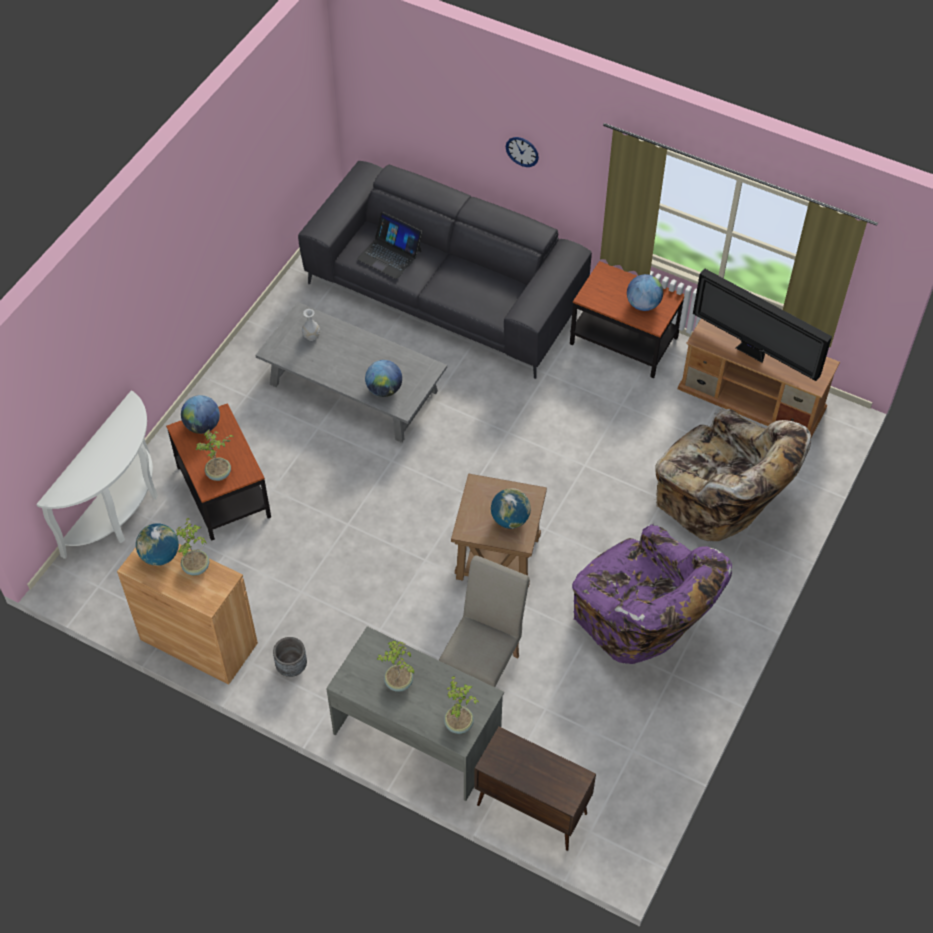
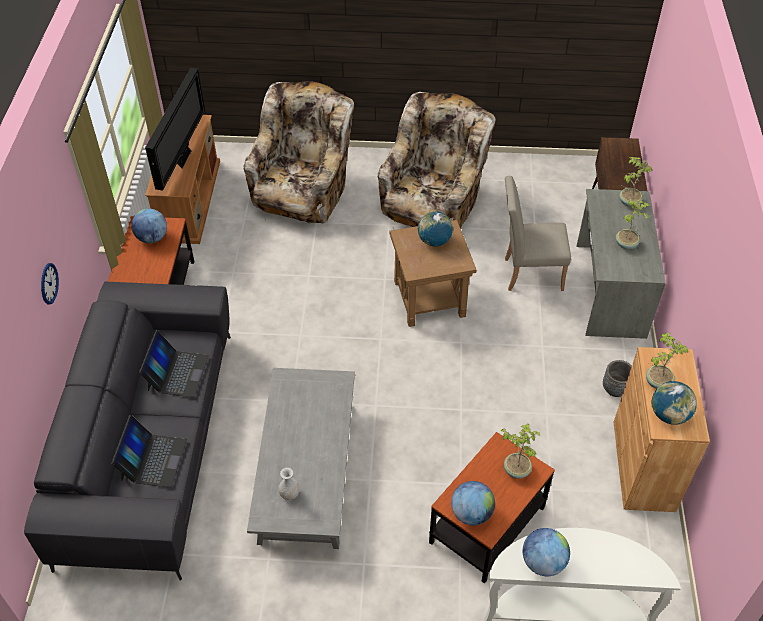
camera: 115 degrees left, 5 degrees down
globe [365,360,402,397] -> globe moved to [523,528,570,576]
purple armchair [572,524,732,664] -> beige armchair [377,92,495,230]
none -> laptop [139,330,209,397]

